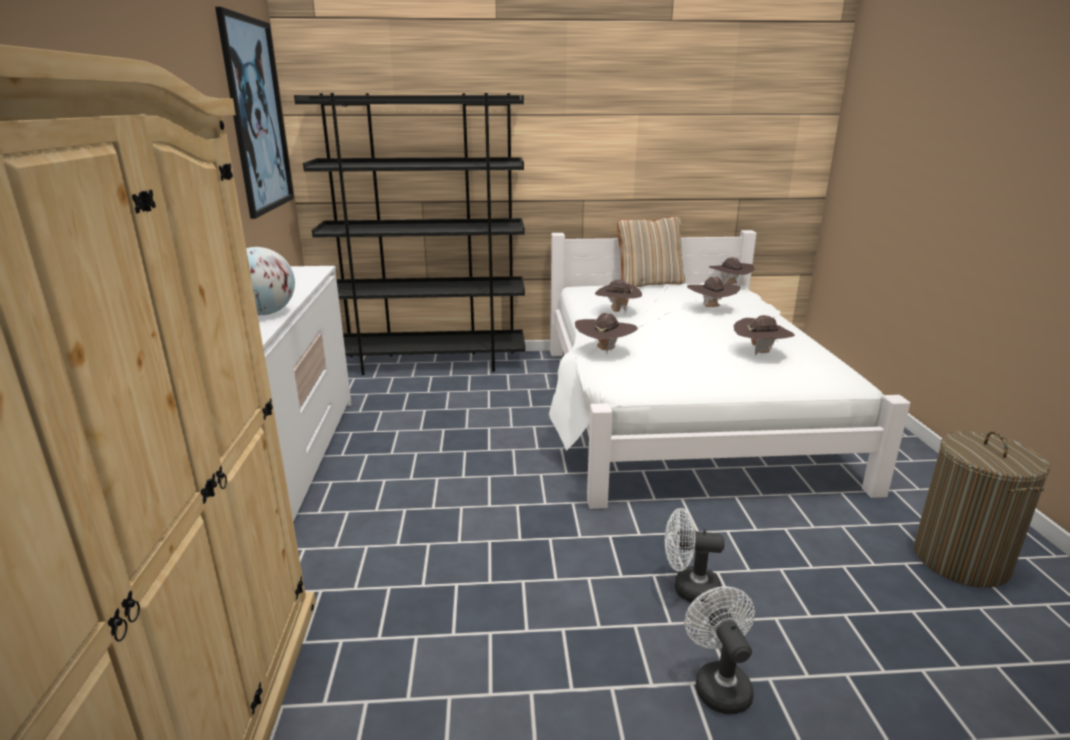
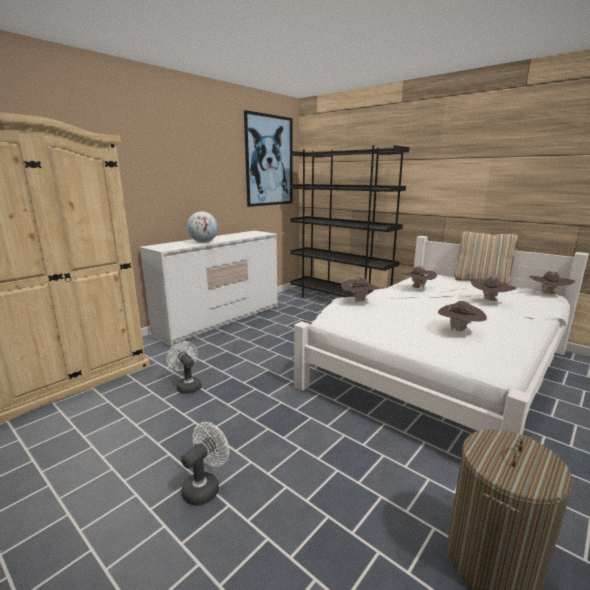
camera: 45 degrees right, 5 degrees down
white fan [665,508,725,603] -> white fan moved to [167,341,201,394]

